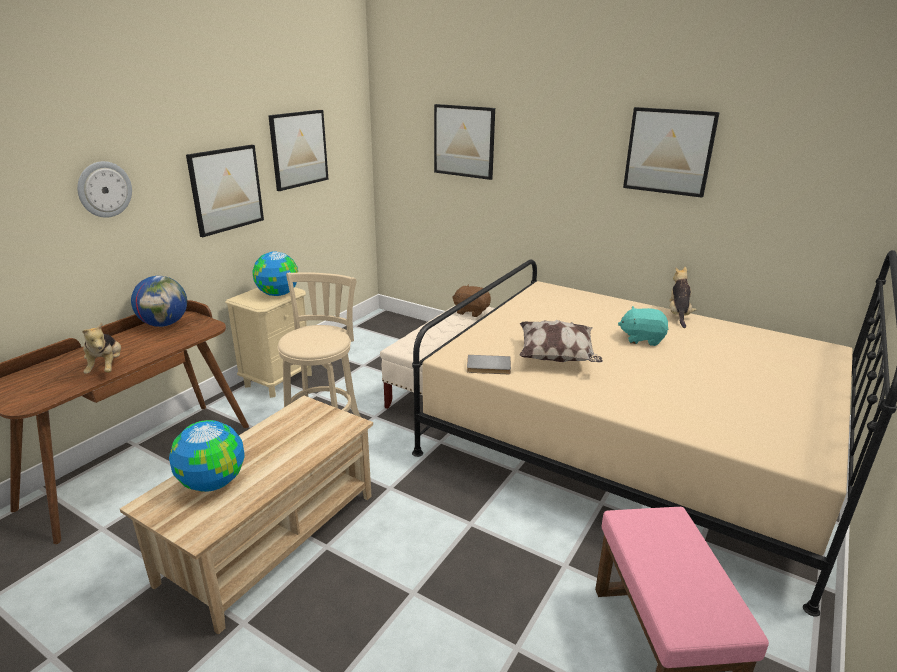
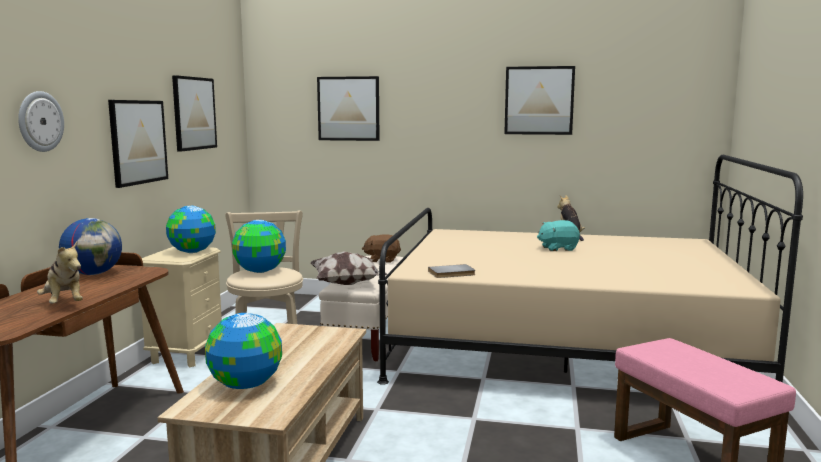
camera: 20 degrees left, 15 degrees down
pillow [519,320,603,363] -> pillow moved to [311,251,387,285]
none -> globe [232,220,286,273]

